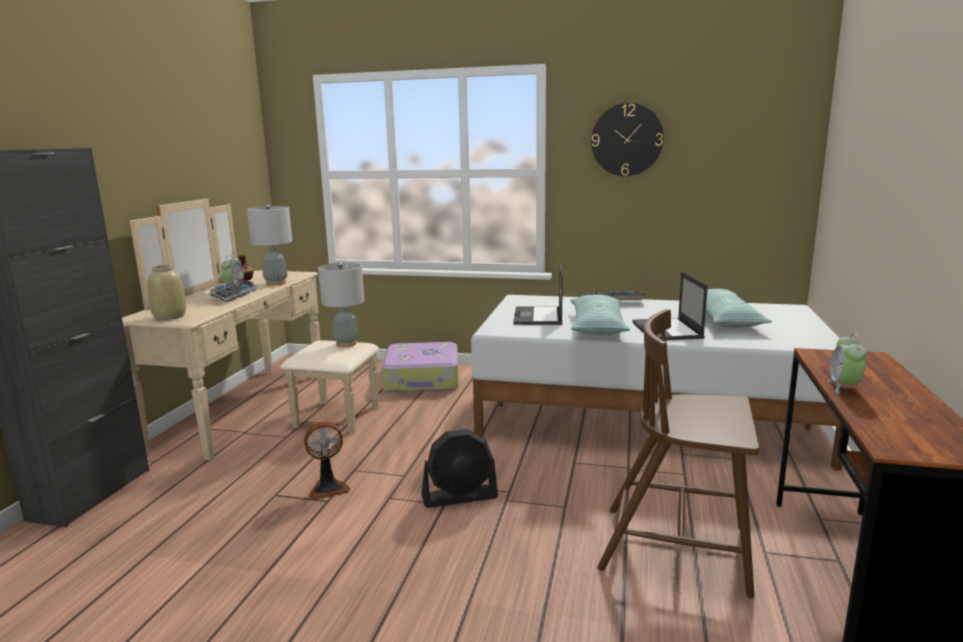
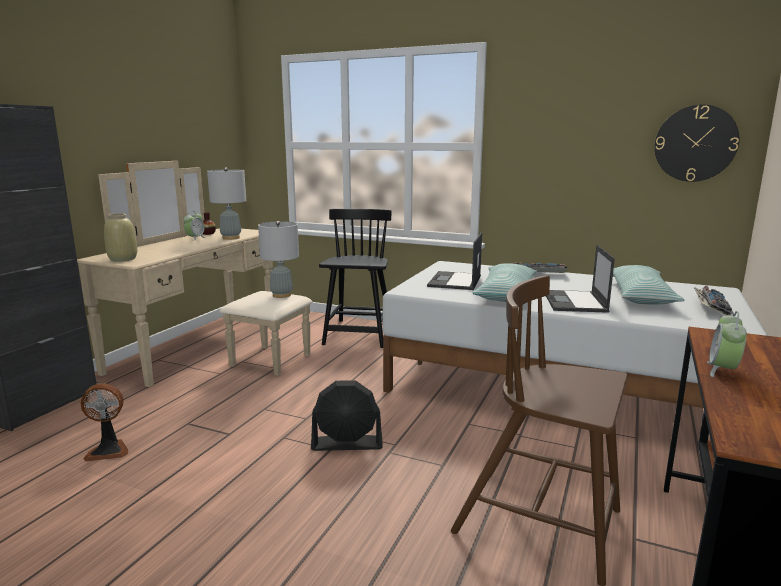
camera: 10 degrees right, 0 degrees up
keyboard [202,278,259,304] -> keyboard moved to [694,285,734,316]
fan [304,421,351,500] -> fan moved to [81,383,128,461]
suitcase [382,342,459,392] -> black chair [319,209,391,348]
wall clock [591,103,664,176] -> wall clock moved to [655,105,739,182]

